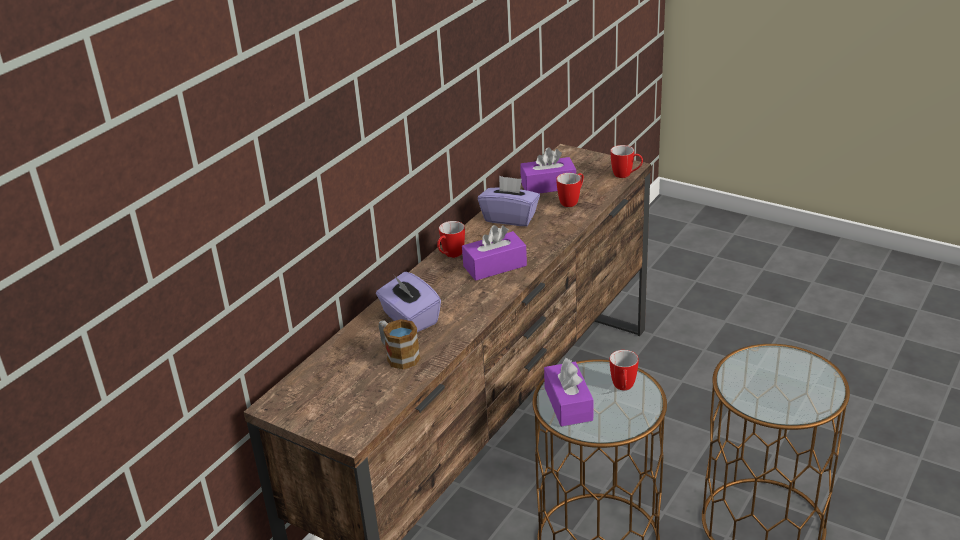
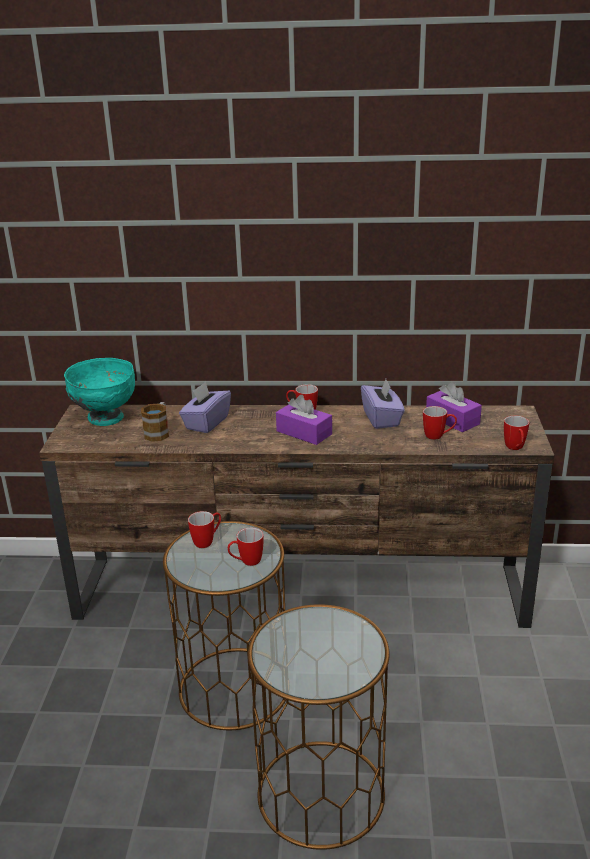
camera: 60 degrees right, 5 degrees down
purple tissue box [544,358,593,426] -> mug [188,511,221,548]
none -> turquoise bowl [64,358,135,426]

